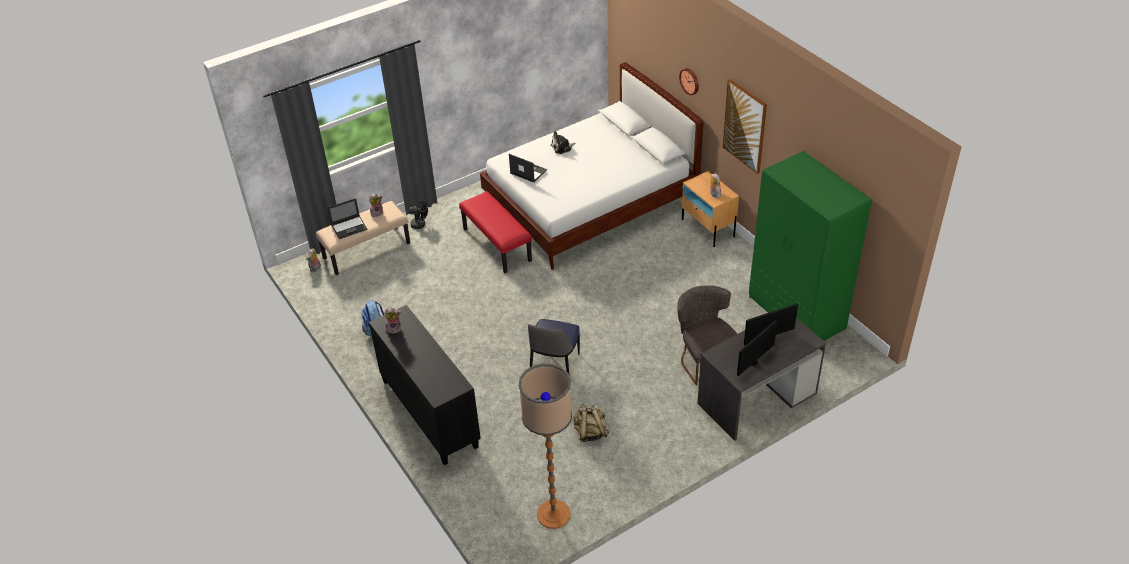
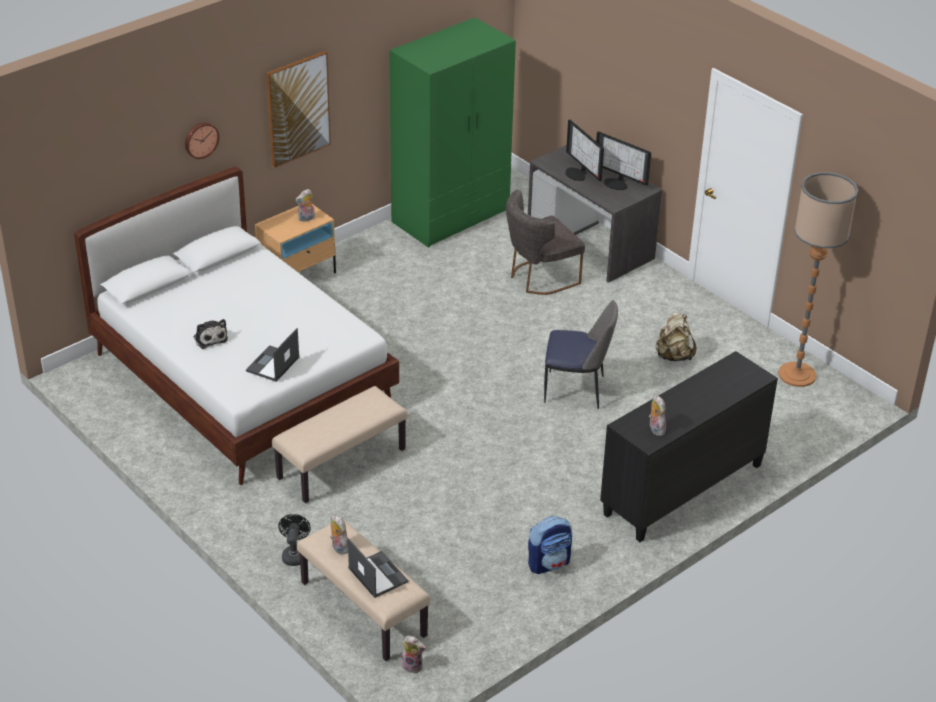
camera: 100 degrees left, 5 degrees down
red bench [459,191,532,273] -> beige bench [272,386,408,503]

